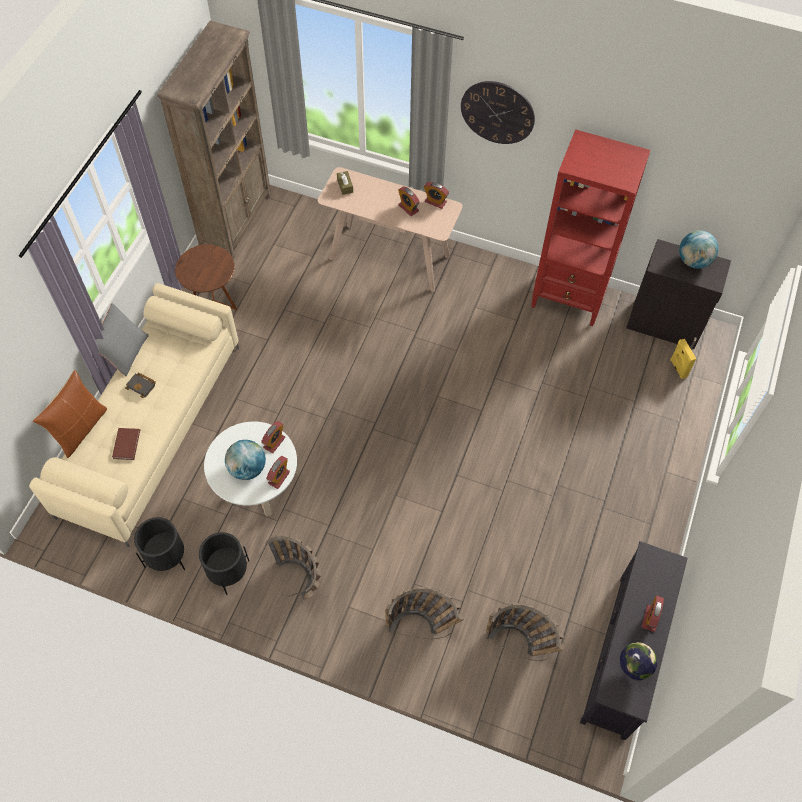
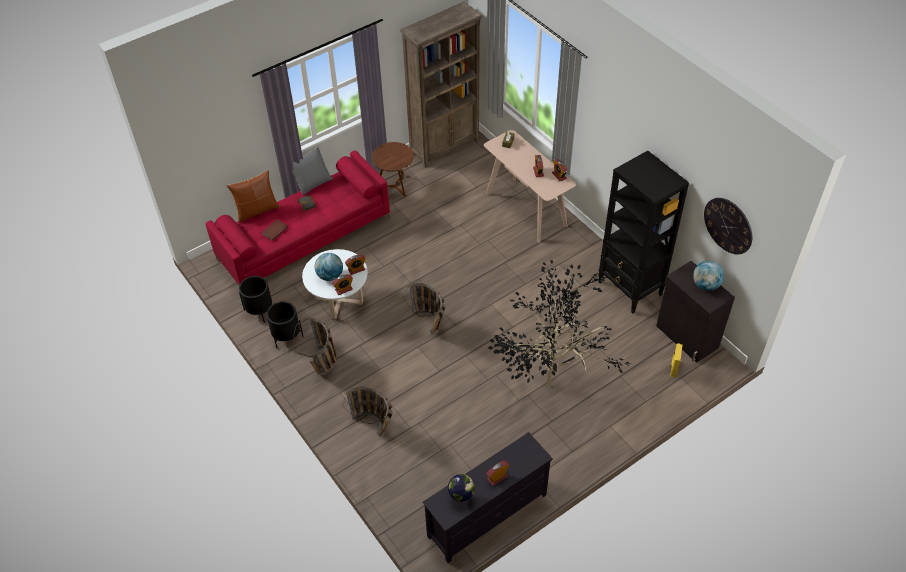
camera: 35 degrees right, 10 degrees down
beige sofa [29,283,239,548] -> red sofa [205,151,390,285]
wall clock [461,81,535,144] -> wall clock moved to [704,198,752,254]
basket [486,603,564,661] -> basket moved to [402,283,445,335]
red bookcase [531,129,651,326] -> black bookcase [599,151,689,313]
none -> potted plant [488,260,630,387]

